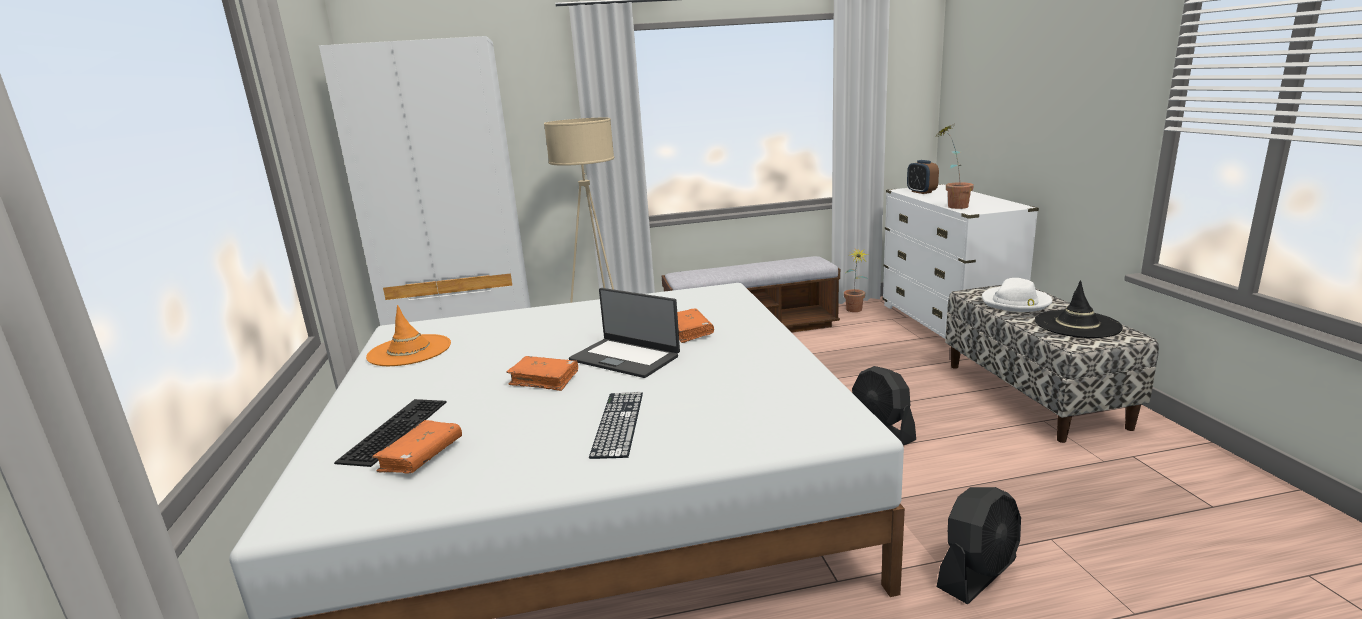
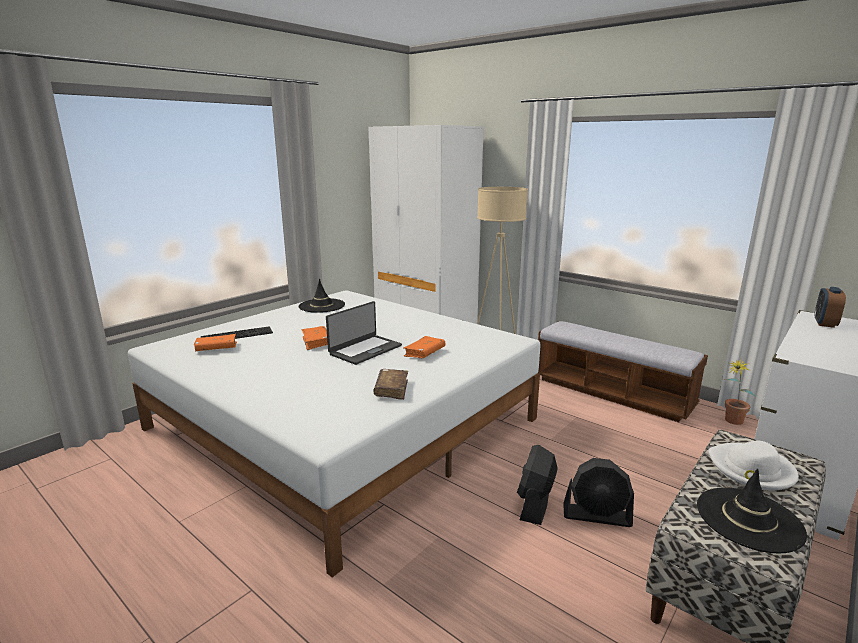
camera: 50 degrees right, 0 degrees up
orange hat [366,305,451,366] -> black hat [299,279,345,313]
laptop [569,288,680,378] -> laptop turned 135 degrees counterclockwise [326,301,402,365]
keyboard [589,392,643,459] -> none
potted plant [937,124,974,209] -> none
black fan [937,487,1021,604] -> black fan moved to [563,458,634,527]
none -> brown book [373,369,408,400]

